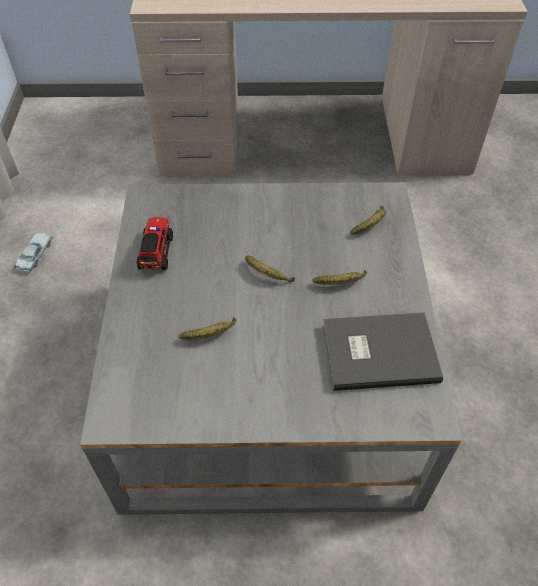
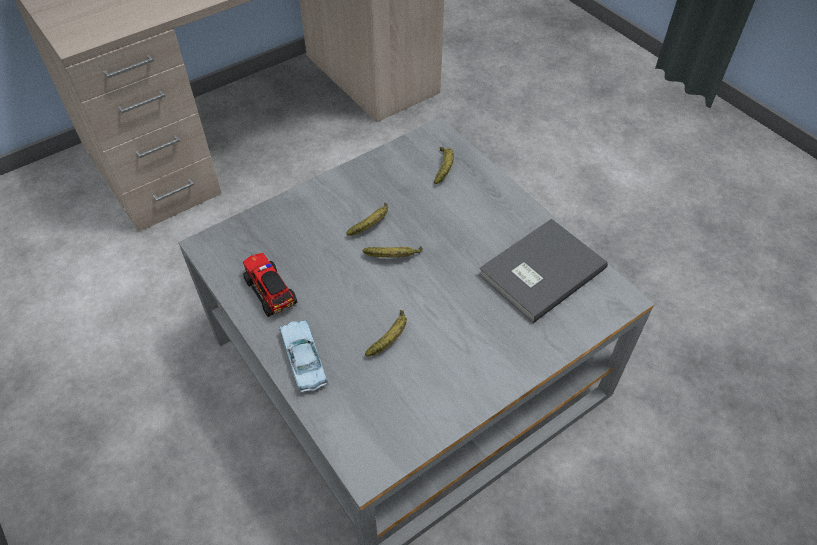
camera: 35 degrees left, 0 degrees up
blue toy car [14,232,53,272] -> blue toy car moved to [279,320,328,394]
banana [313,270,367,285] -> banana moved to [346,203,388,236]

